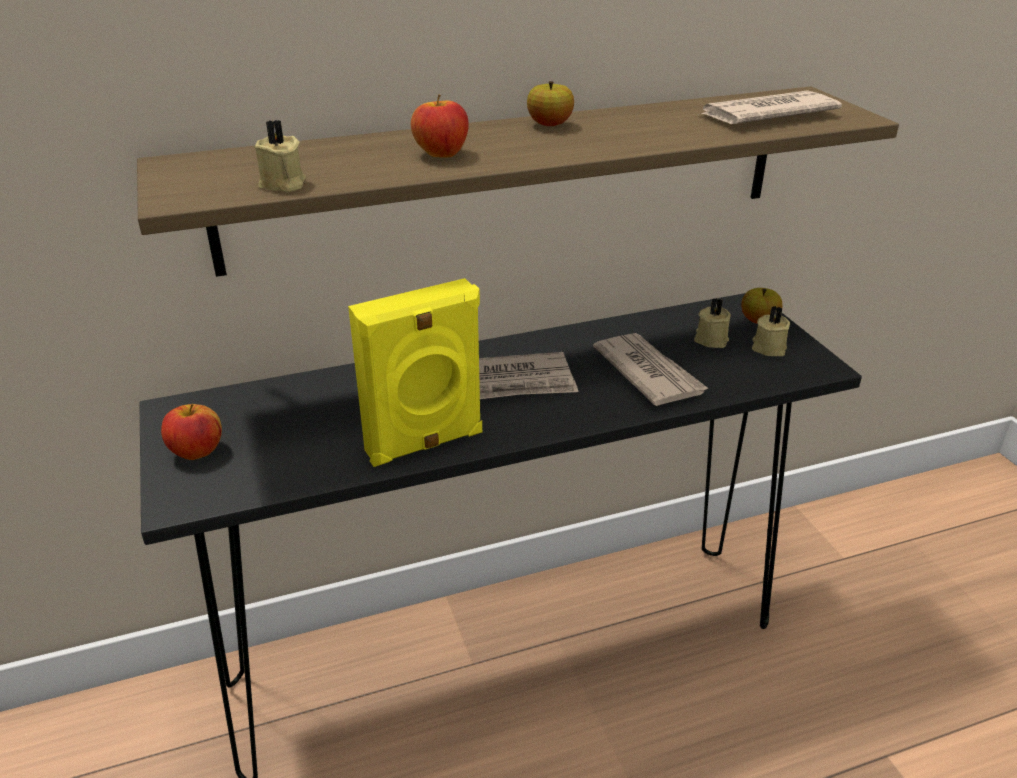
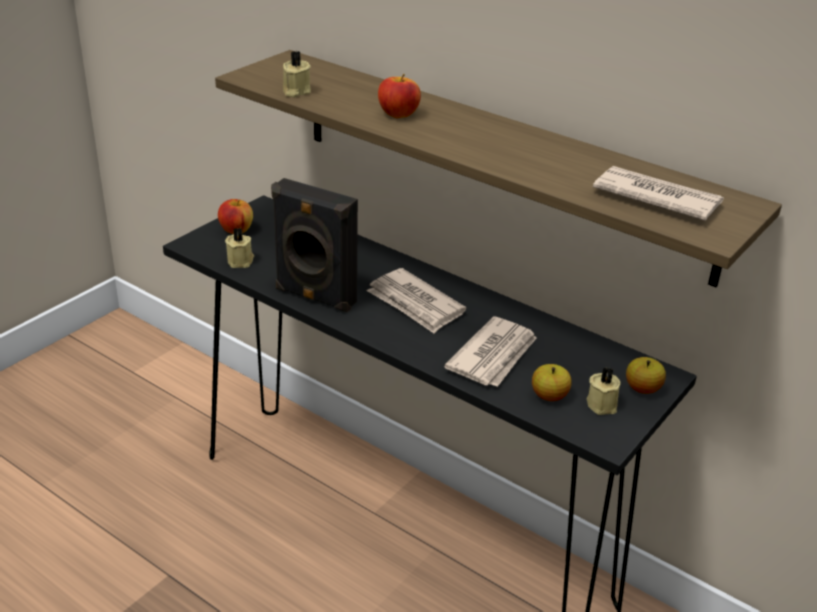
camera: 55 degrees right, 0 degrees up
yellow speaker [348,278,482,467] -> black speaker [271,178,358,313]
apple [527,81,574,126] -> apple moved to [532,364,572,401]
beige candle [694,298,731,348] -> beige candle moved to [225,228,254,268]

